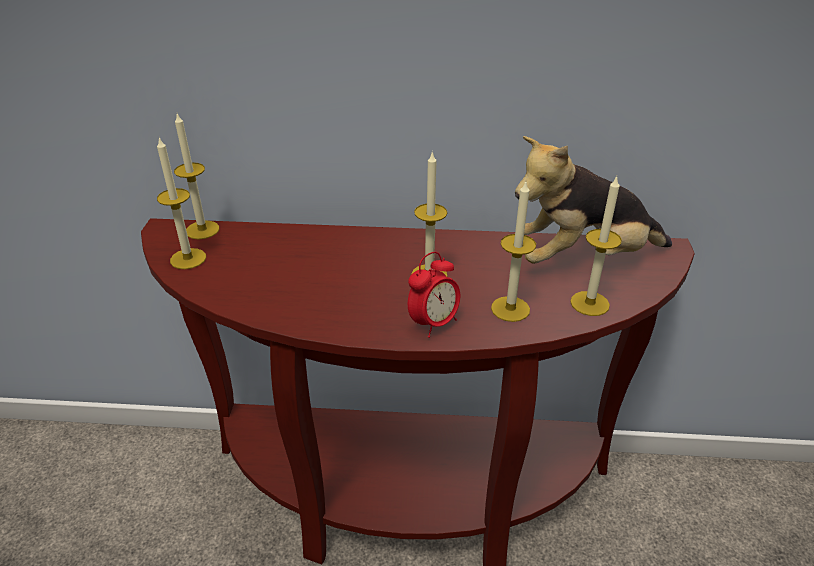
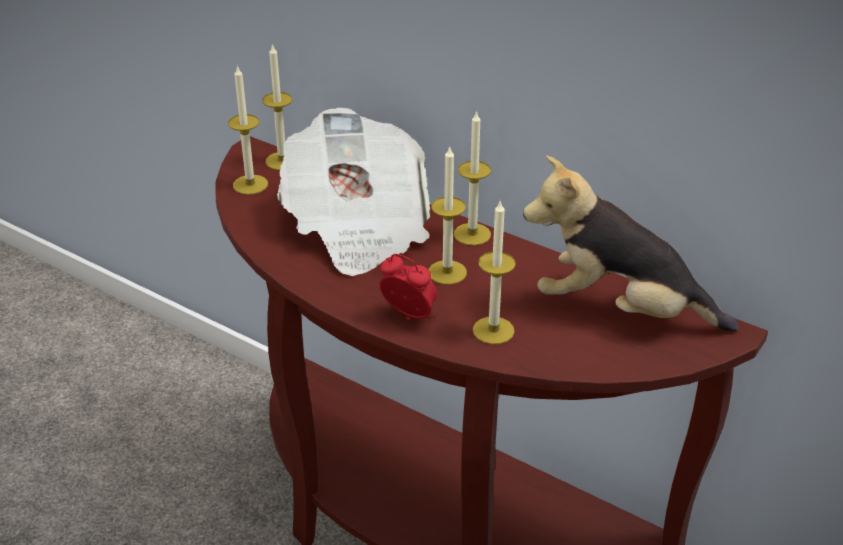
camera: 30 degrees right, 0 degrees up
alarm clock [408,252,460,338] -> alarm clock turned 135 degrees counterclockwise [380,254,437,320]
candle [570,176,622,316] -> candle moved to [454,110,491,246]
none -> newspaper [277,108,430,276]

